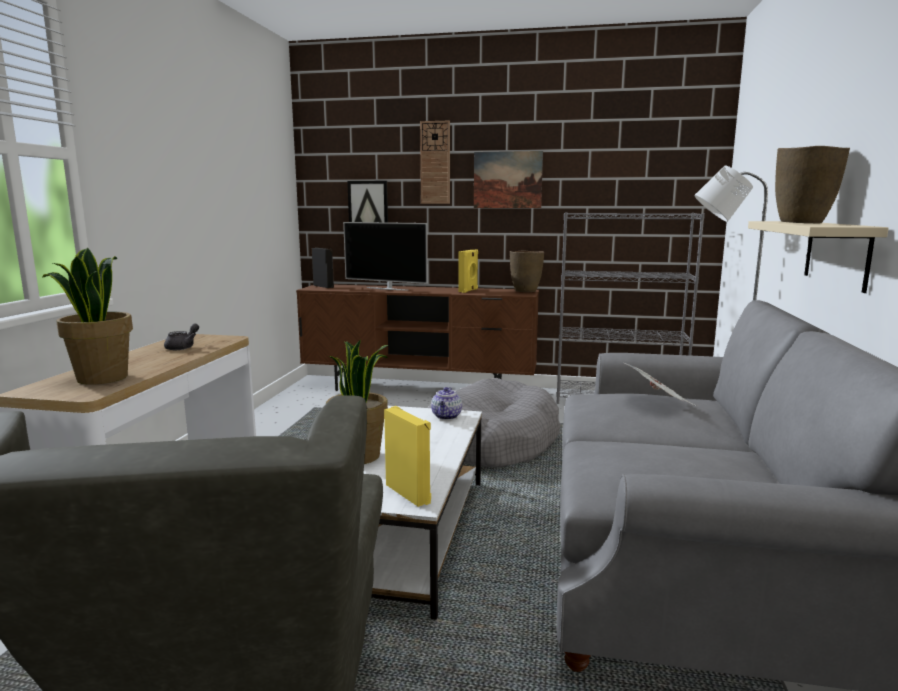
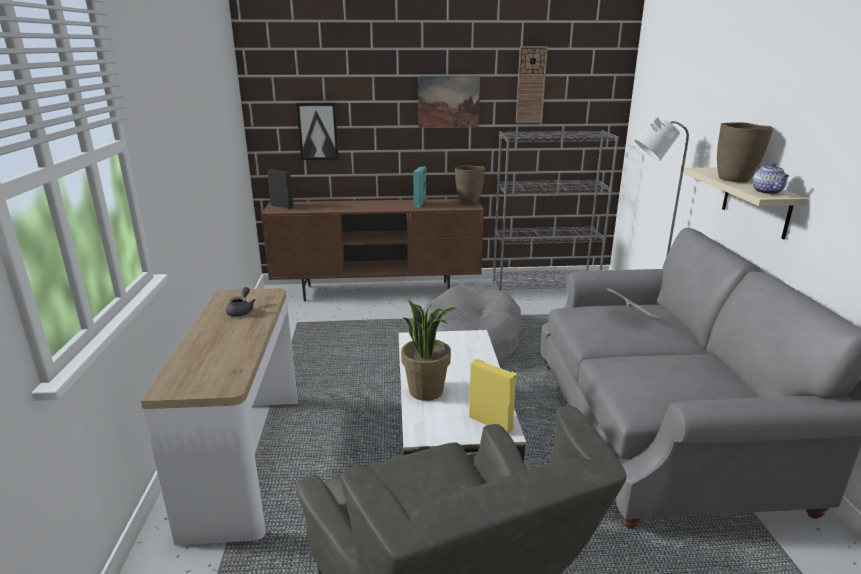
camera: 15 degrees left, 10 degrees up
potted plant [42,247,133,385] -> none
television [343,222,428,291] -> none
wall clock [420,121,450,204] -> wall clock moved to [516,46,548,123]
teapot [431,387,462,420] -> teapot moved to [753,163,789,194]
yellow speaker [458,249,478,293] -> turquoise speaker [413,166,427,208]

